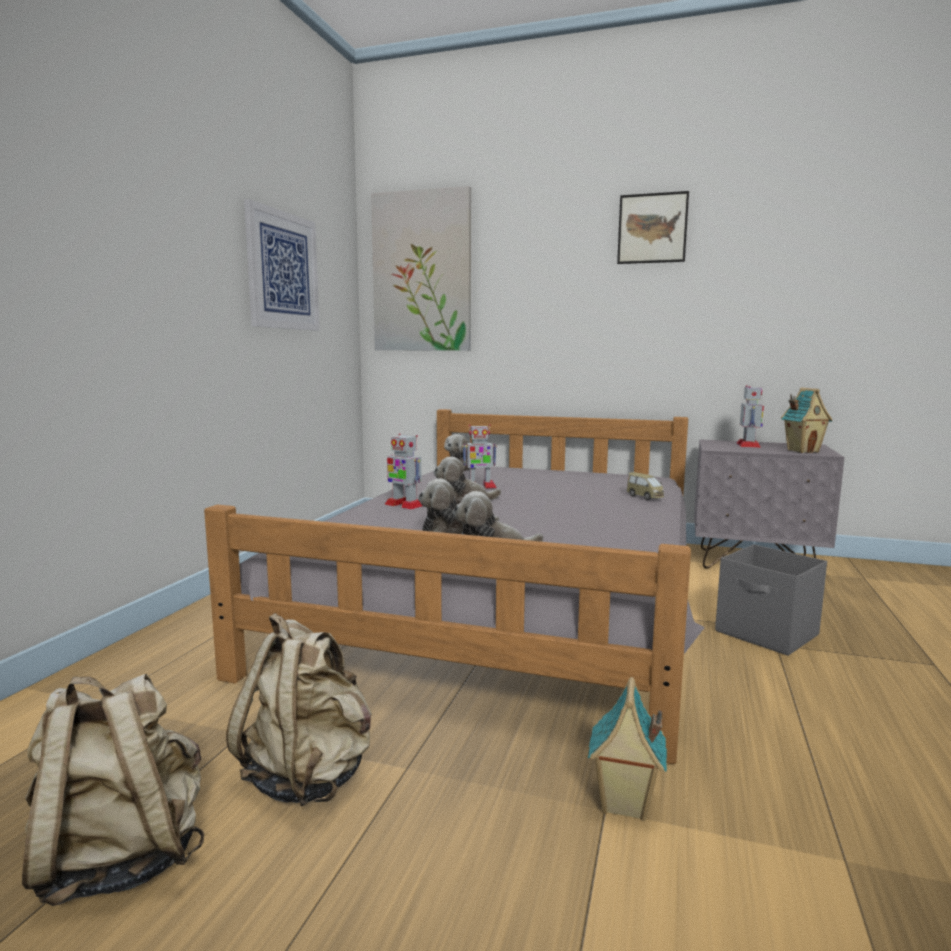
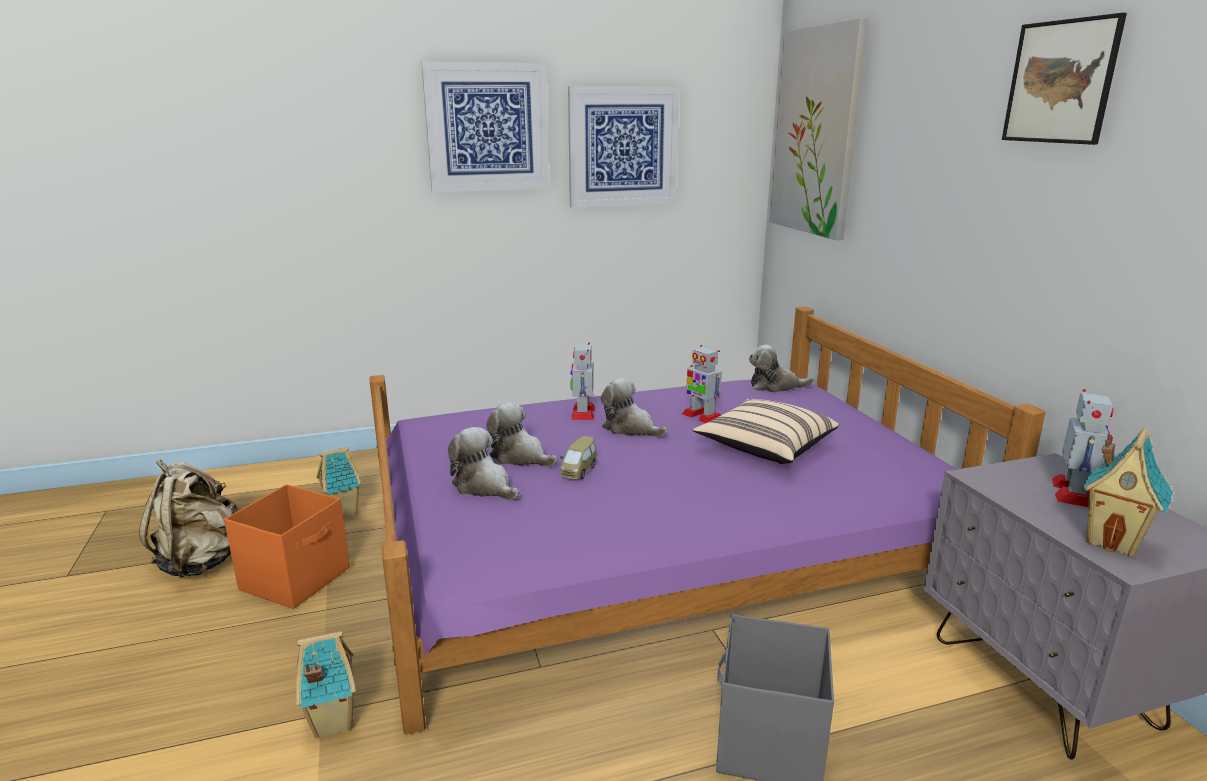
camera: 55 degrees right, 10 degrees up
grey bed [204,409,705,764] -> purple bed [369,306,1046,735]
beige backpack [226,613,372,806] -> orange storage box [224,485,350,609]
toy car [627,472,664,500] -> toy car moved to [560,436,597,479]
toy robot [737,385,764,448] -> toy robot turned 45 degrees counterclockwise [1052,389,1114,507]
none -> toy house [316,447,361,518]
none -> picture [421,61,549,192]
none -> beige pillow [693,399,839,464]

